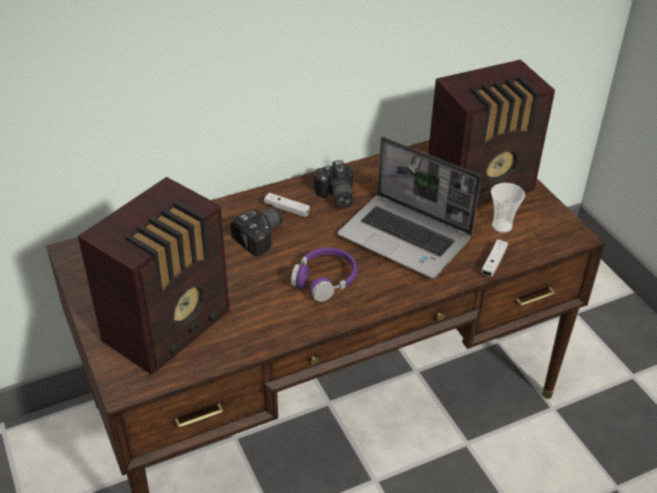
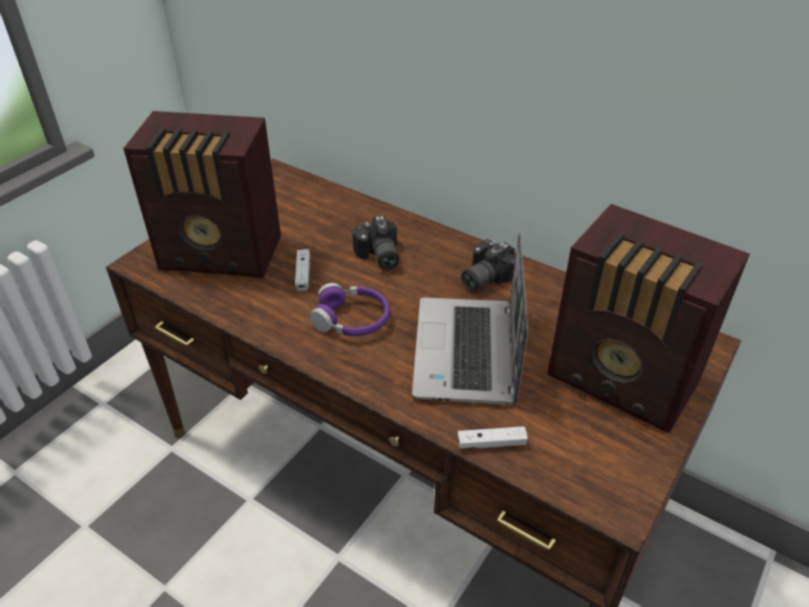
camera: 60 degrees right, 0 degrees up
camera [230,207,283,257] -> camera turned 60 degrees clockwise [352,215,399,270]
white game controller [264,193,310,217] -> white game controller moved to [295,249,310,291]
cup [491,183,525,233] -> none

